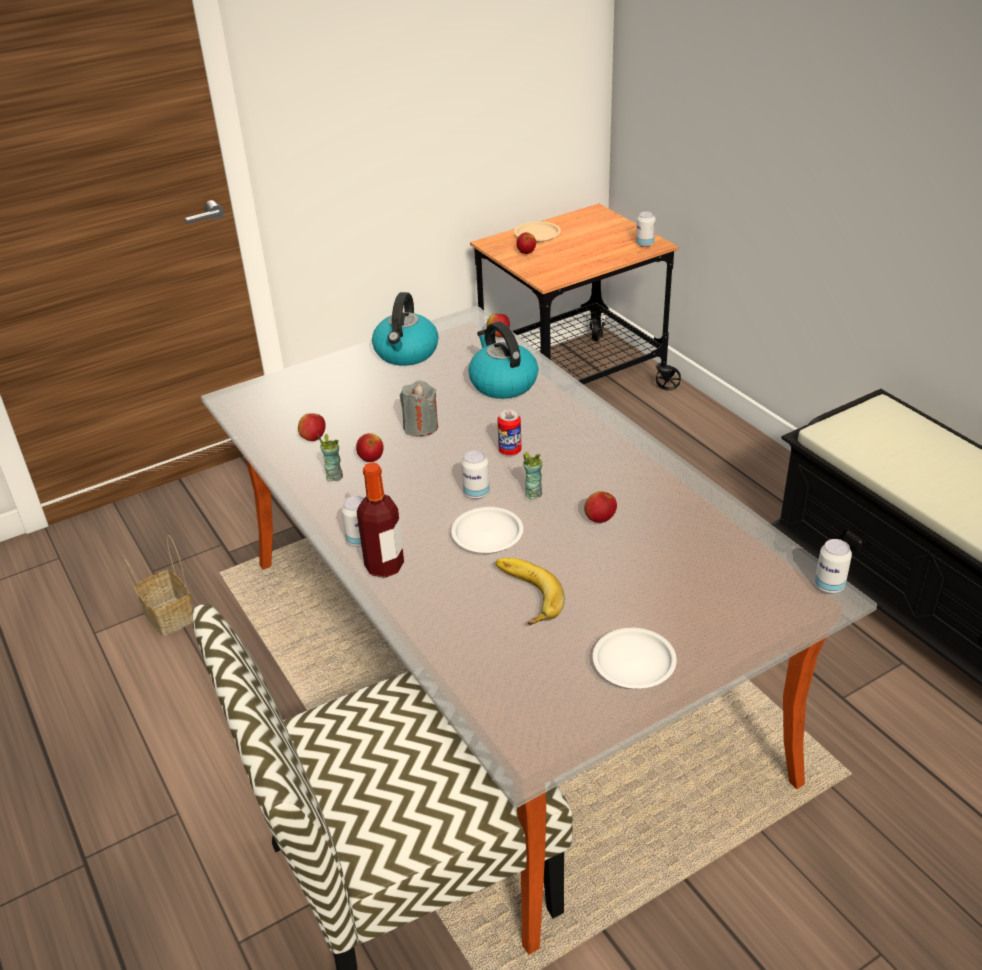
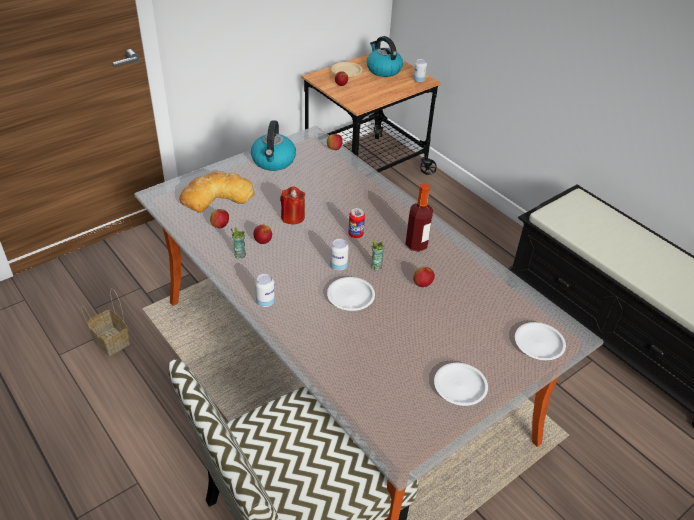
camera: 10 degrees left, 5 degrees up
bottle [357,462,404,578] -> bottle moved to [405,183,433,252]
grey candle [400,381,438,437] -> red candle [280,186,305,224]
kettle [468,322,538,399] -> kettle moved to [367,36,403,77]
banana [496,558,565,625] -> none
can [815,539,852,593] -> none
none -> bread [180,172,255,212]
none -> white plate [515,322,566,360]

